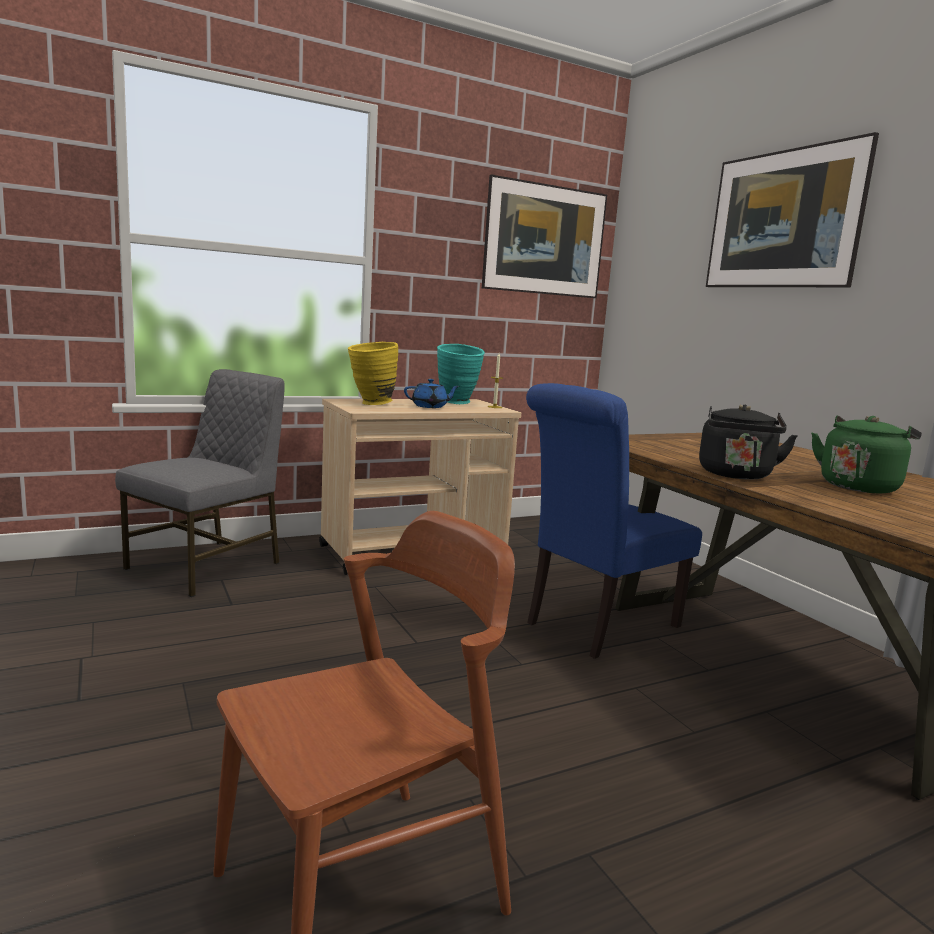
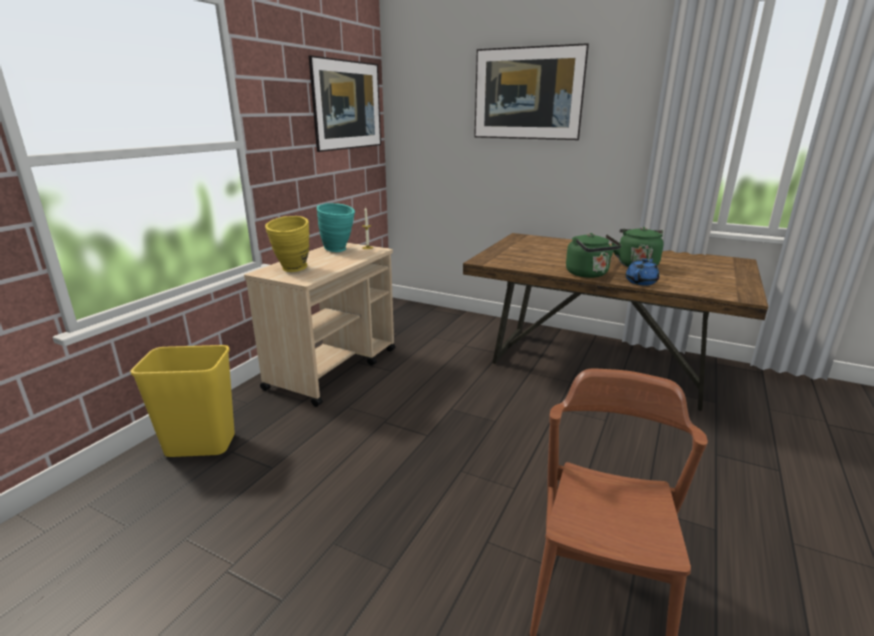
camera: 35 degrees left, 10 degrees up
grey chair [115,369,285,597] -> yellow trash can [131,345,235,457]
blue teapot [404,379,460,408] -> blue teapot moved to [626,258,659,286]
blue chair [526,383,702,659] -> none
black kettle [699,405,798,480] -> green kettle [566,233,621,278]

